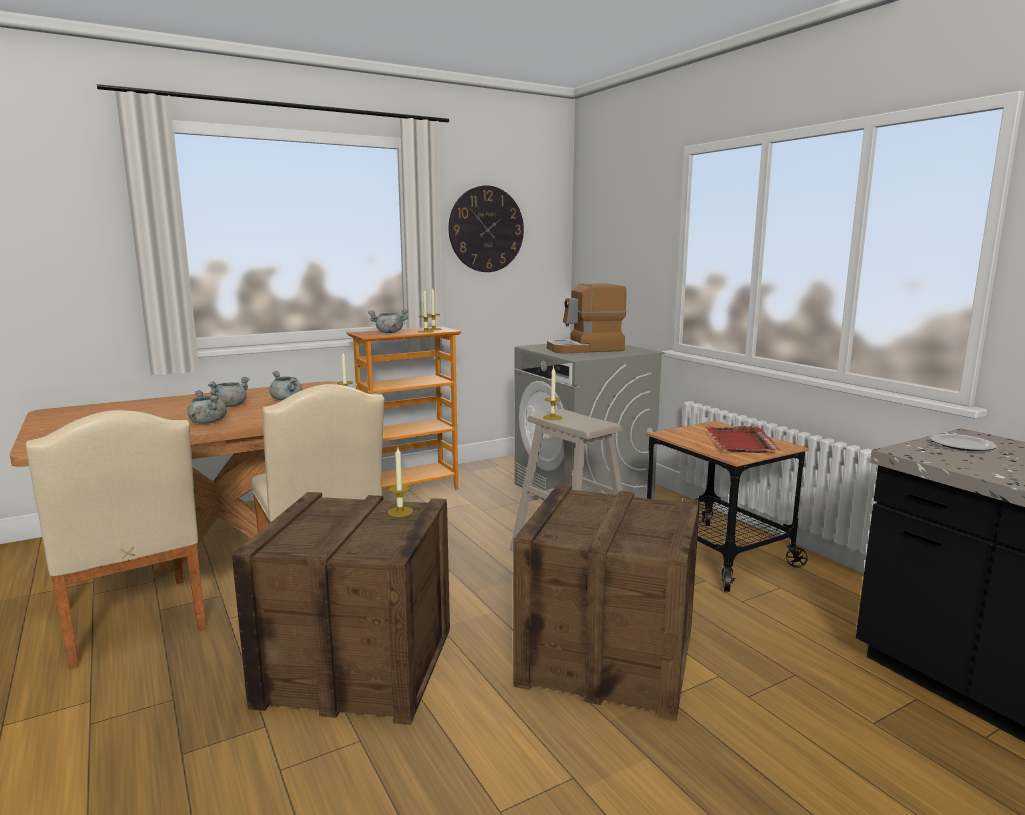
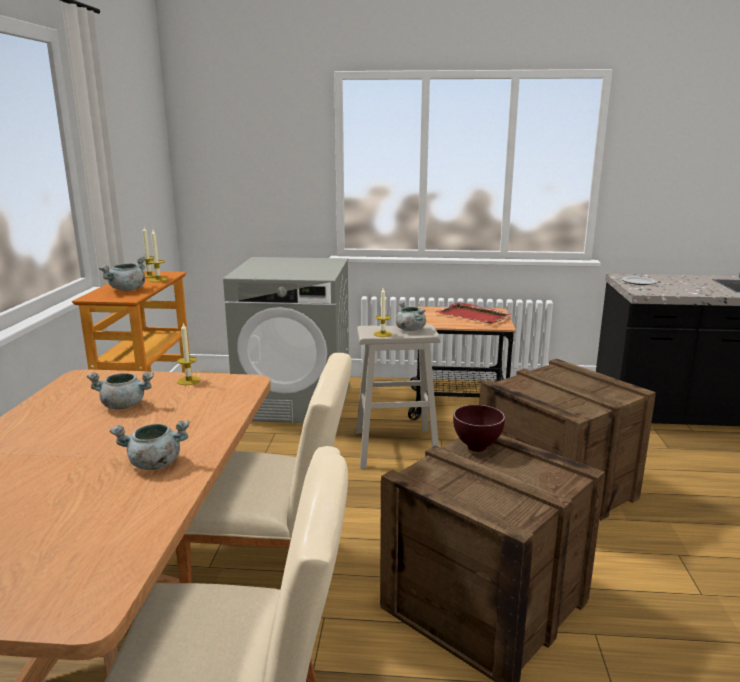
camera: 55 degrees left, 5 degrees up
grey cooking pot [208,377,250,407] -> grey cooking pot moved to [396,301,426,331]
candle [388,448,413,517] -> brown bowl [453,405,505,452]
wall clock [449,185,524,272] -> none
coffee machine [547,283,627,354] -> none

